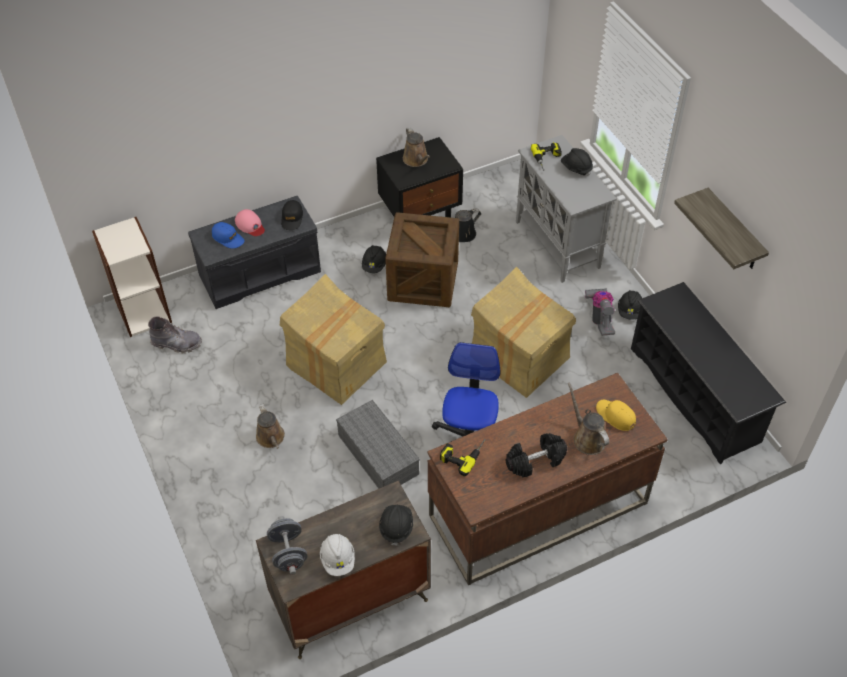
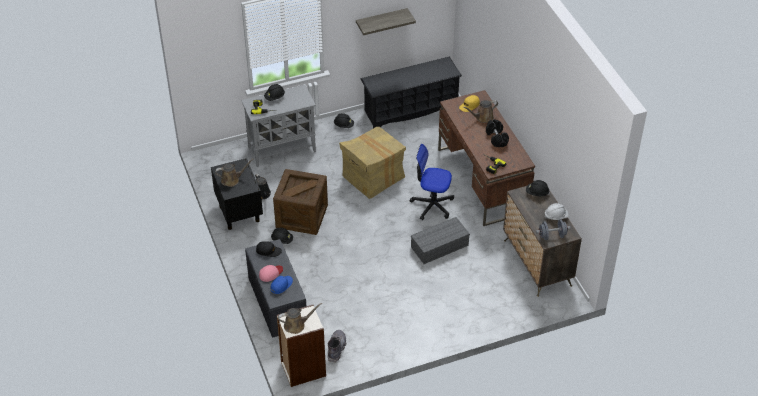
camera: 85 degrees left, 5 degrees down
brown watering can [256,404,285,449] -> brown watering can moved to [278,303,322,334]
cardboard box [280,274,387,405] -> none
vacuum cleaner [585,288,615,335] -> none

